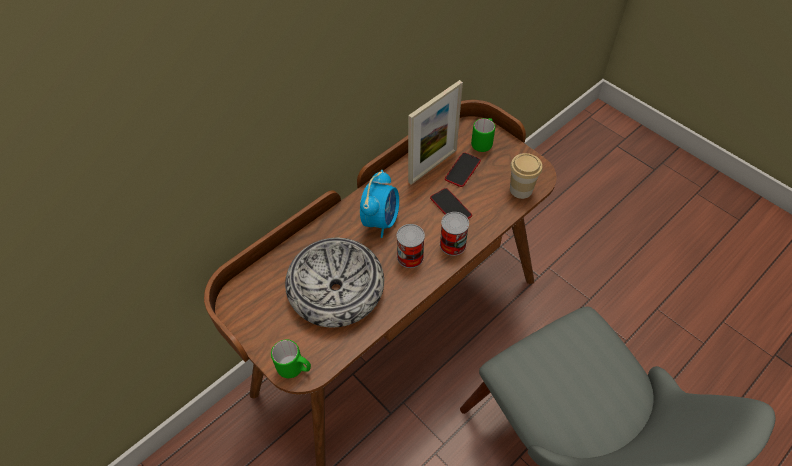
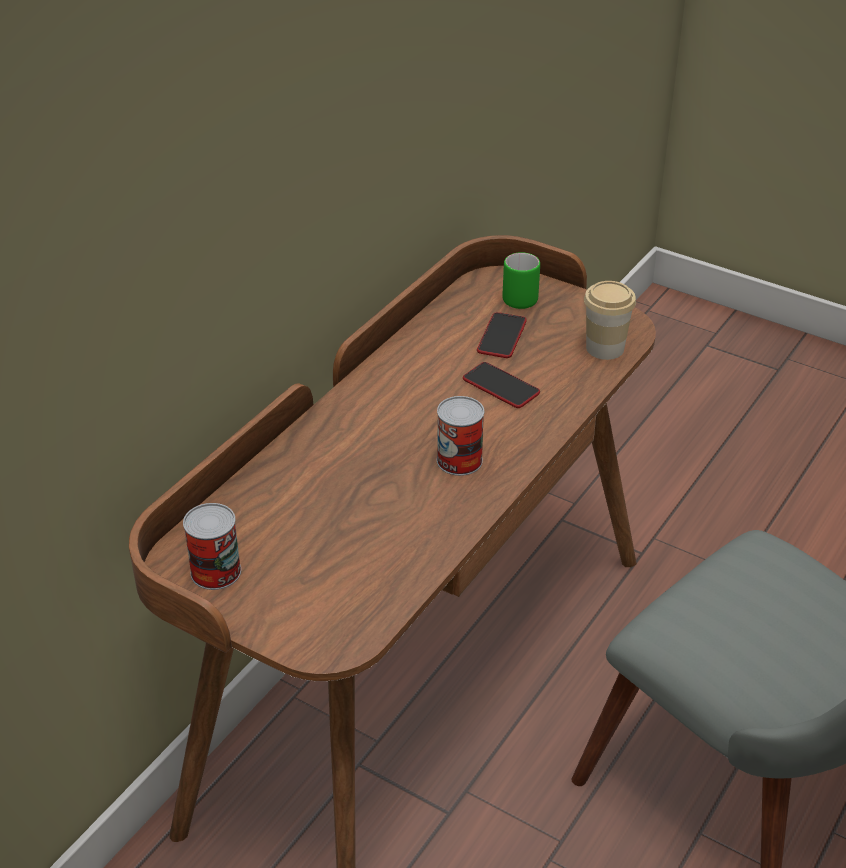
camera: 15 degrees left, 15 degrees down
green mug [271,339,311,378] -> none
bowl [285,238,384,327] -> none
alarm clock [360,170,399,238] -> none
picture frame [408,80,463,185] -> none
can [440,212,469,256] -> can moved to [183,503,241,590]

